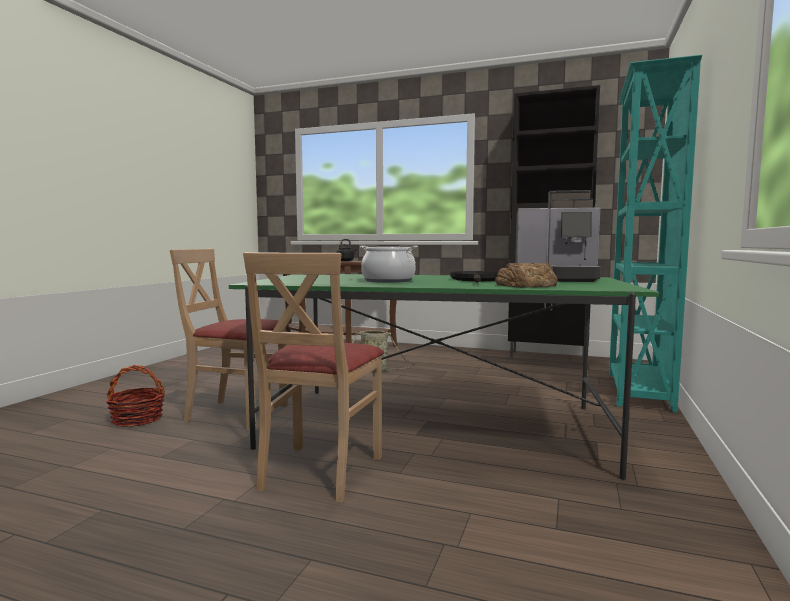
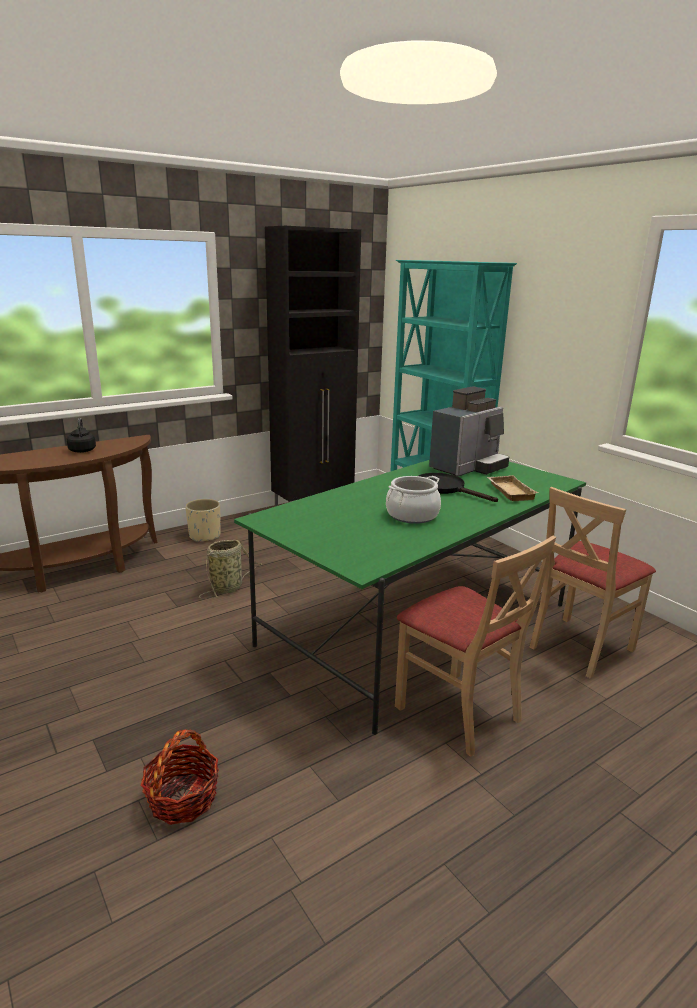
camera: 55 degrees left, 15 degrees up
beige chair [170,249,289,430] -> beige chair moved to [530,487,656,679]
bread [495,263,557,288] -> beige tray [487,475,539,501]
none -> beige planter [185,499,220,542]

